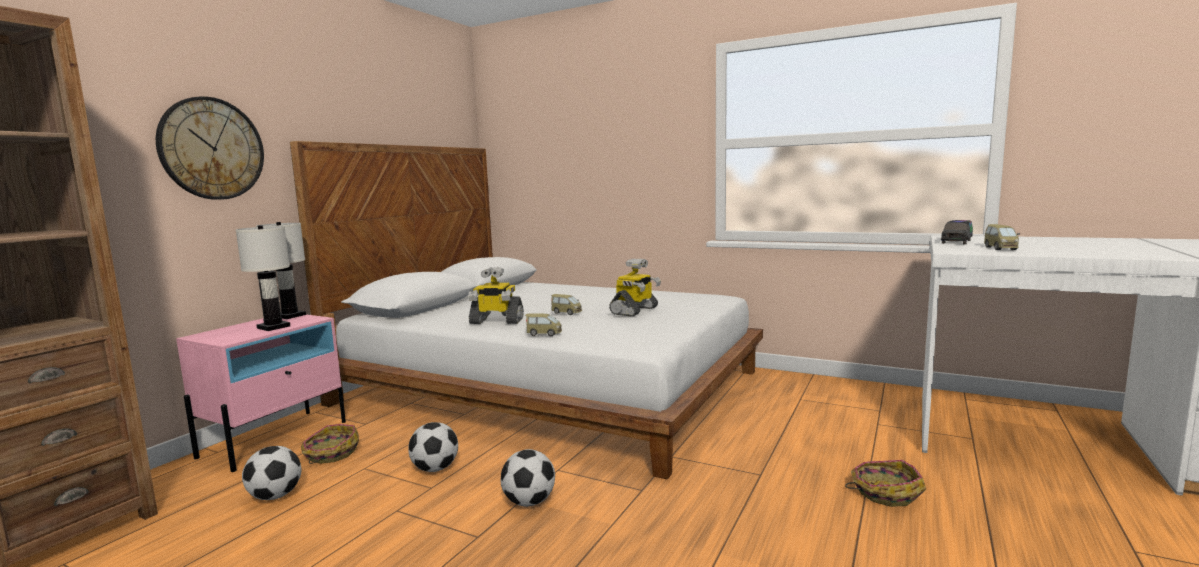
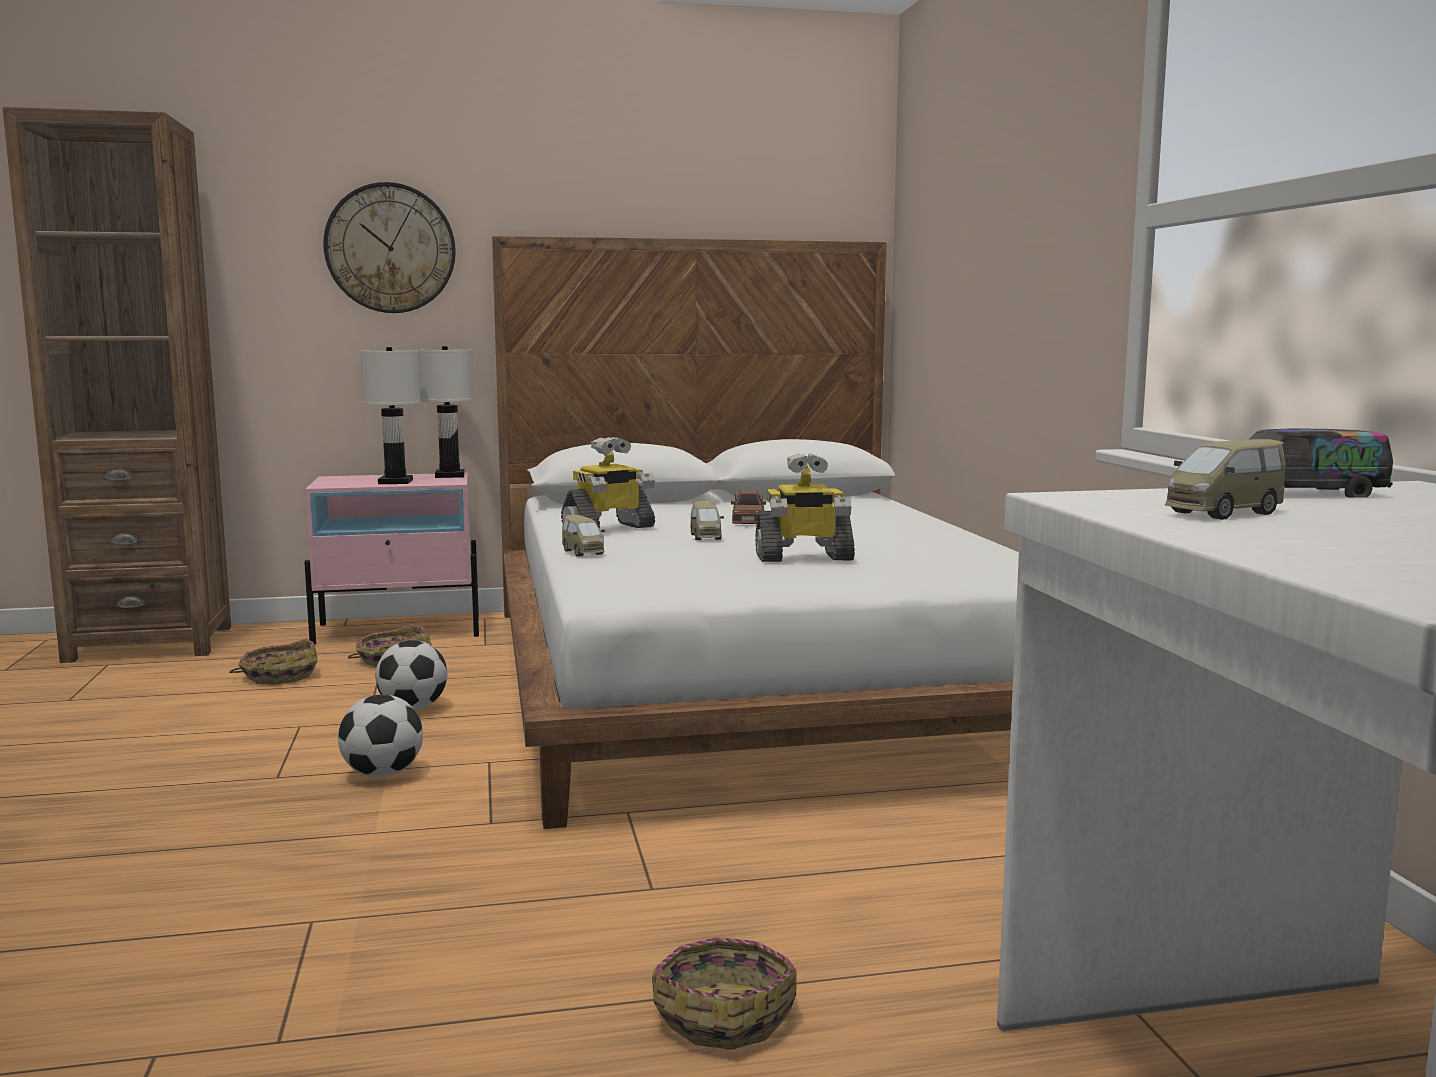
camera: 50 degrees right, 0 degrees up
football [242,446,302,500] -> basket [229,639,317,685]
toy robot [468,267,524,324] -> toy robot turned 90 degrees counterclockwise [561,437,655,529]
none -> brown toy car [731,491,766,524]

